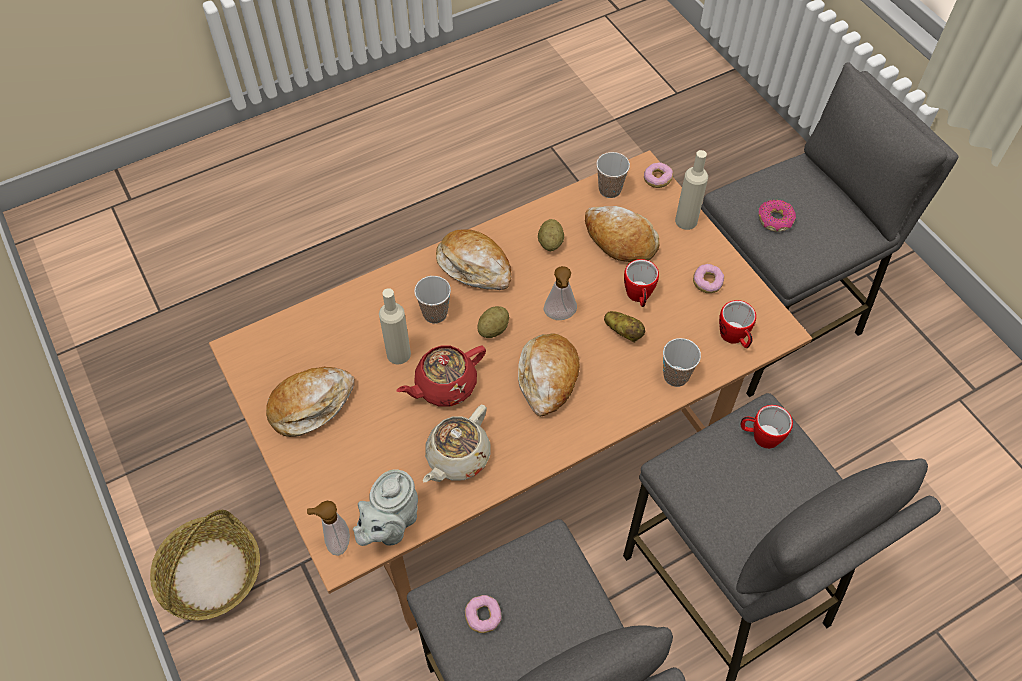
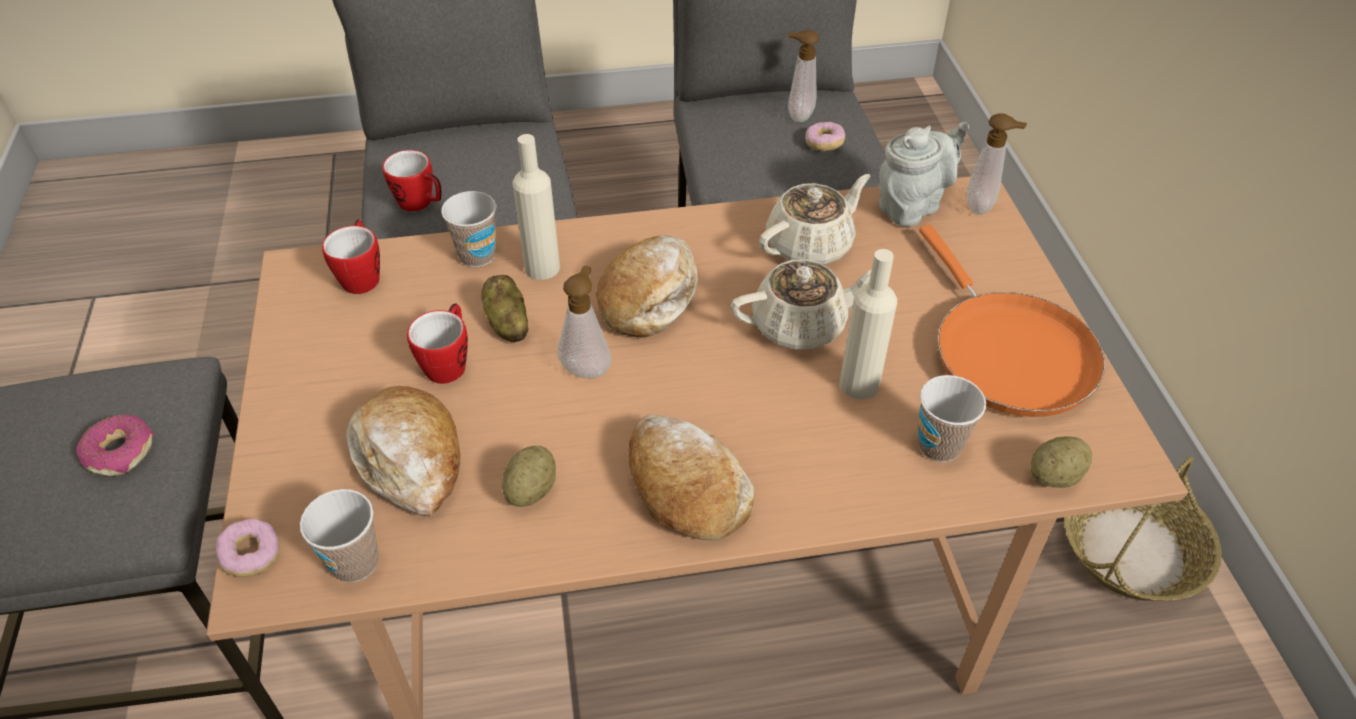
camera: 160 degrees left, 10 degrees down
bread [266,367,355,437] -> orange frying pan [919,225,1105,417]
red teapot [397,346,486,406] -> beige teapot [731,259,872,350]
cup [414,276,451,324] -> cup moved to [918,375,986,462]
potato [477,306,509,338] -> potato moved to [1030,436,1092,488]
beige bottle [675,150,708,230] -> beige bottle moved to [512,134,560,280]
donut [693,264,724,293] -> none
none -> soap dispenser [788,30,819,122]

